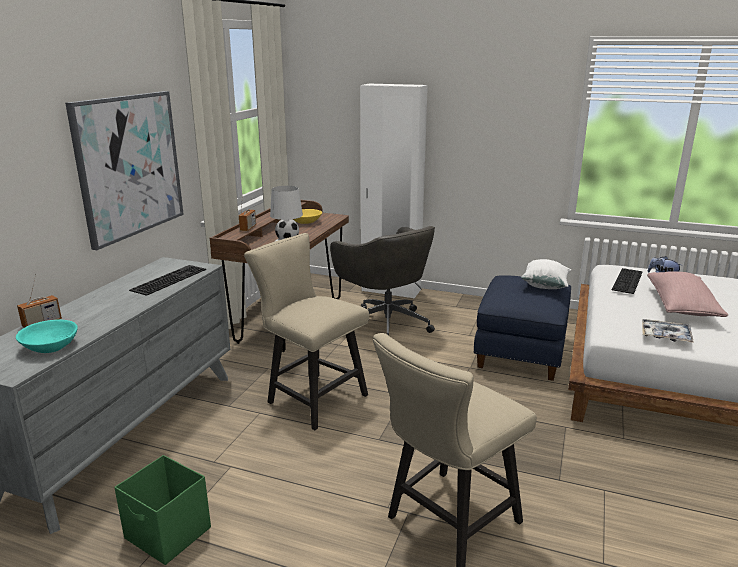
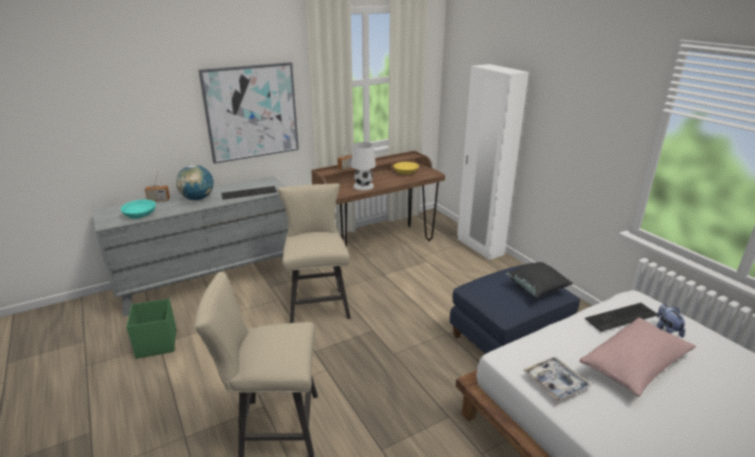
camera: 40 degrees right, 5 degrees up
grey office chair [330,226,435,335] -> none
white pillow [521,259,571,289] -> black pillow [506,262,573,298]
none -> globe [176,165,214,200]

